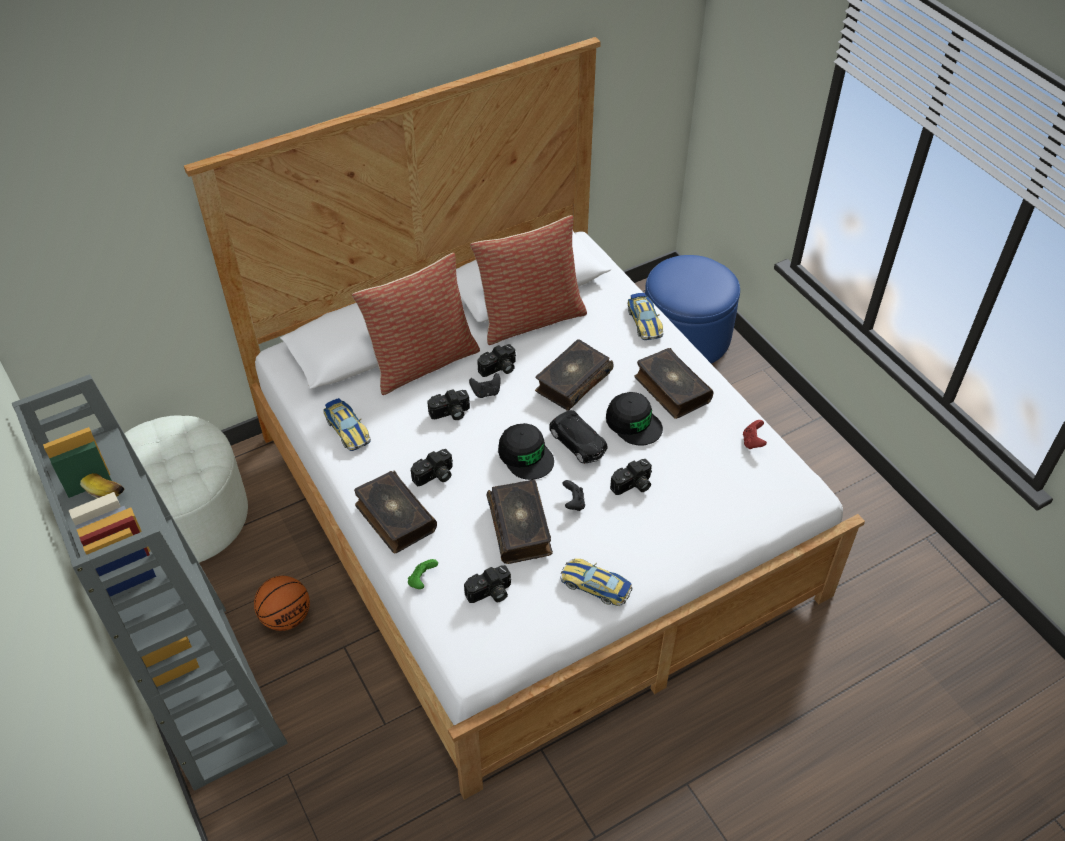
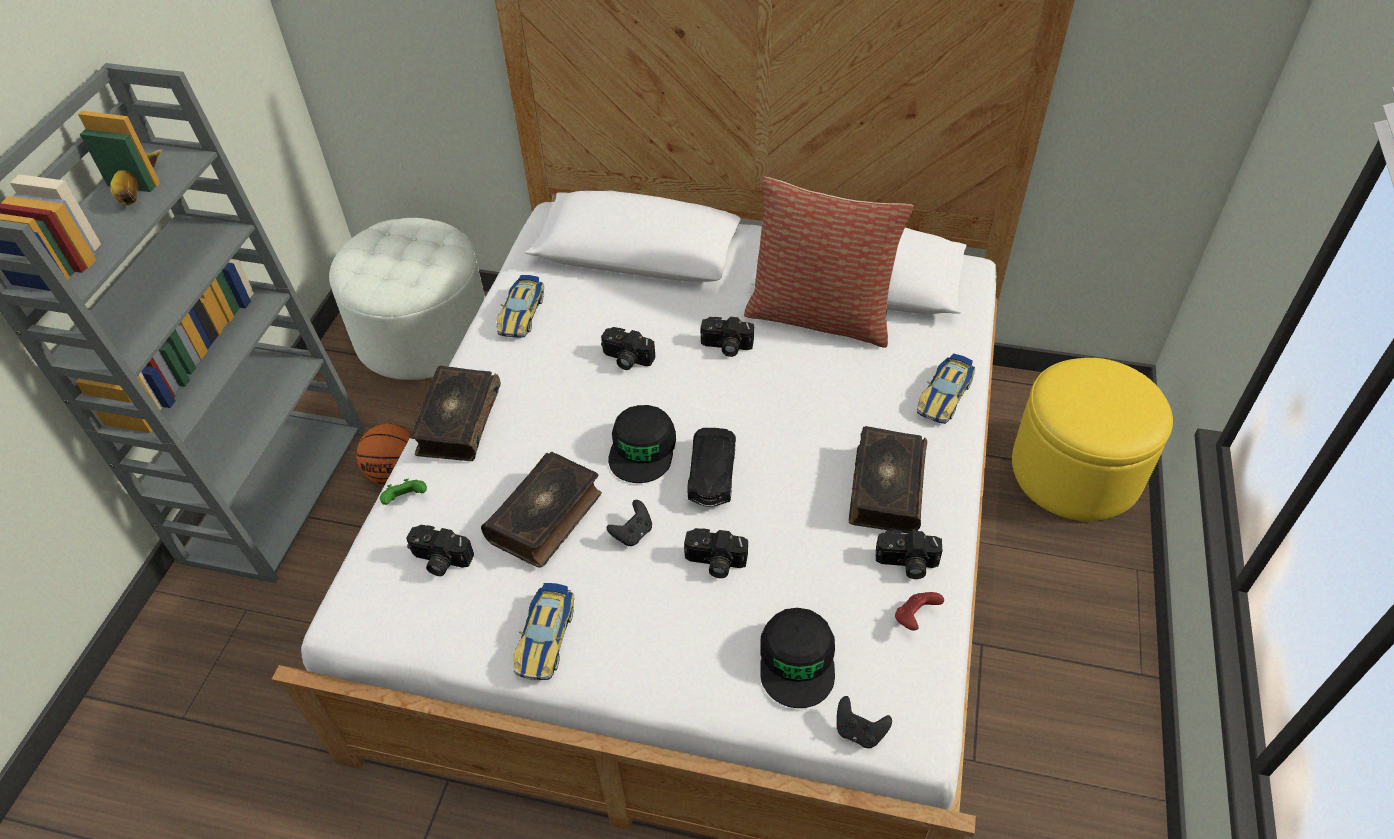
camera: 45 degrees right, 0 degrees up
pillow [352,253,480,395] -> none
camera [411,449,453,486] -> camera moved to [875,530,942,579]
black game controller [469,373,501,398] -> black game controller moved to [837,696,892,748]
book [535,339,614,411] -> none
toy car [561,559,633,606] -> toy car turned 150 degrees counterclockwise [513,583,574,680]
black cap [606,392,663,445] -> black cap moved to [760,608,835,708]
blue ottoman [645,255,740,364] -> yellow ottoman [1012,358,1173,521]

